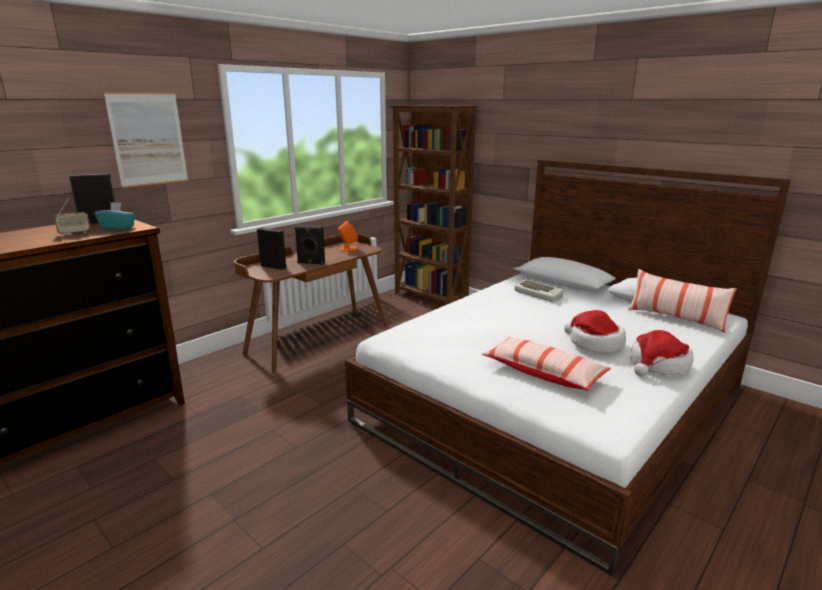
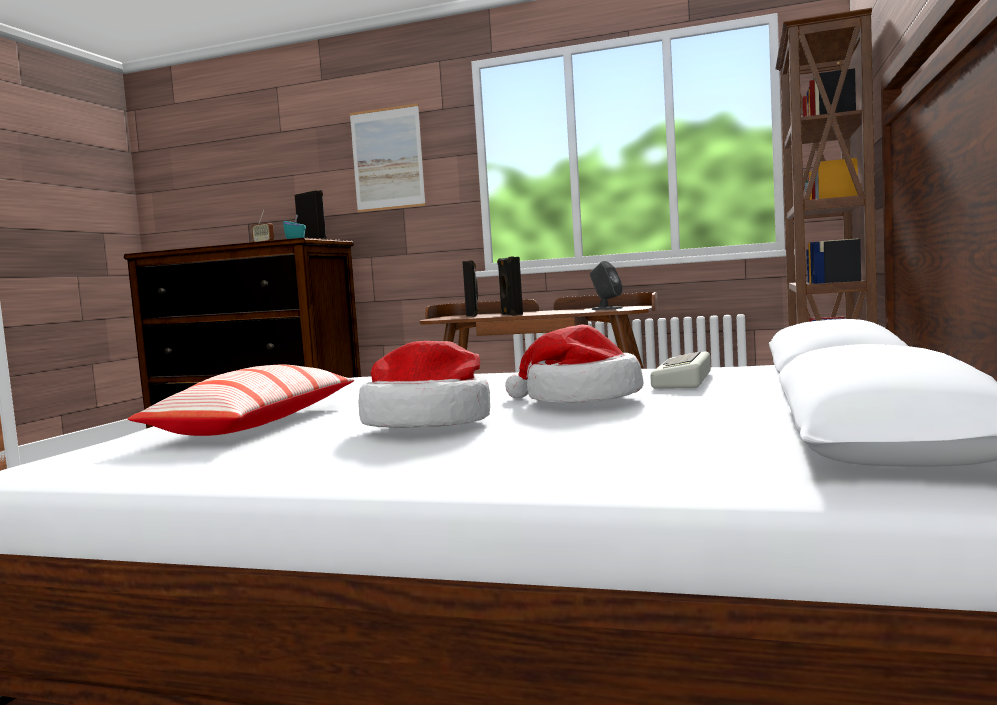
camera: 65 degrees right, 15 degrees down
orange speaker [338,221,358,251] -> grey speaker [590,261,623,310]
pillow [628,269,737,333] -> none
hat [630,330,694,376] -> hat moved to [505,324,644,403]

